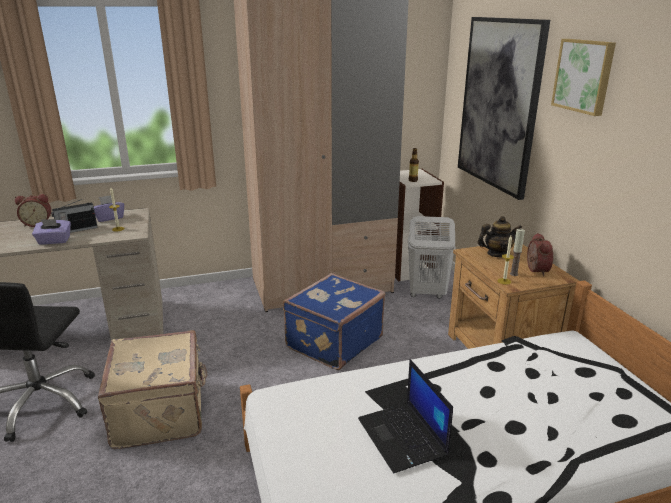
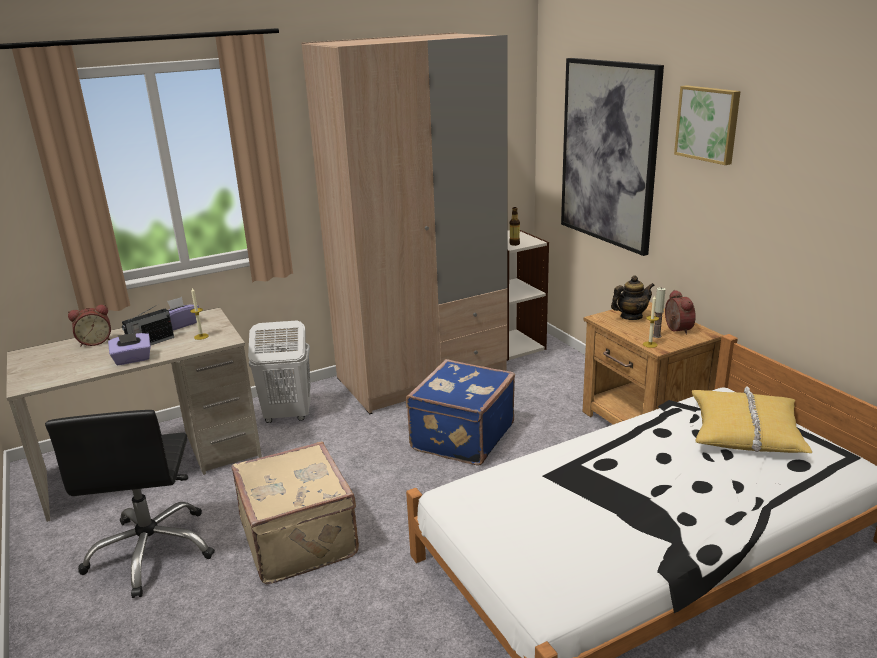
camera: 10 degrees left, 0 degrees up
laptop [358,359,453,473] -> none
white laundry basket [408,216,456,299] -> white laundry basket moved to [248,321,311,423]
none -> yellow pillow [692,386,812,453]

